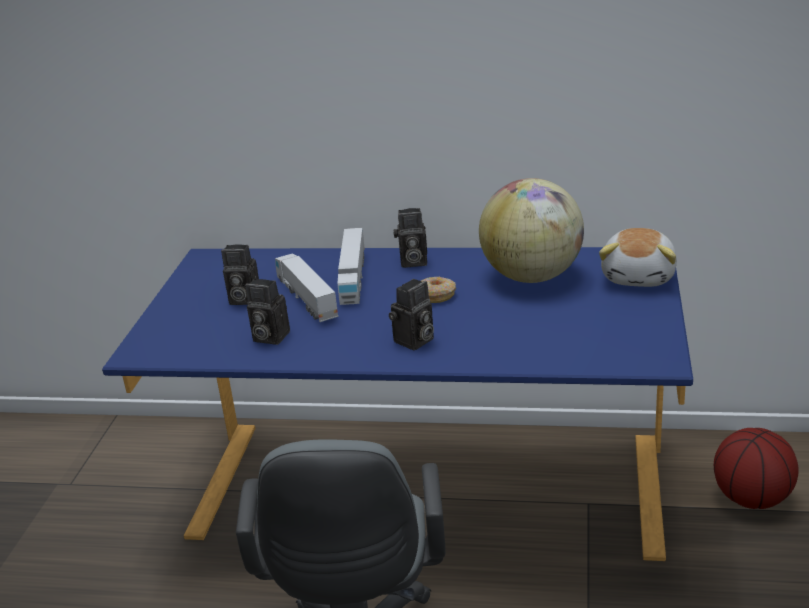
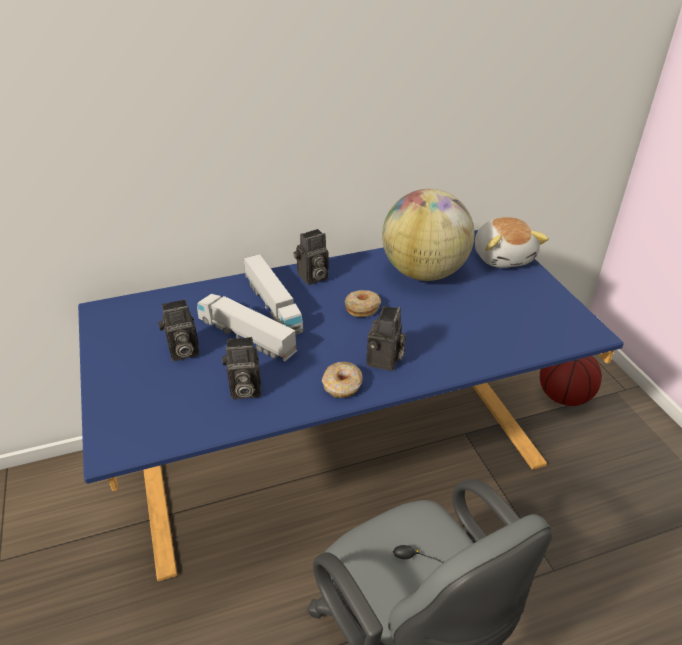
camera: 30 degrees left, 10 degrees up
none -> donut [322,362,363,398]

